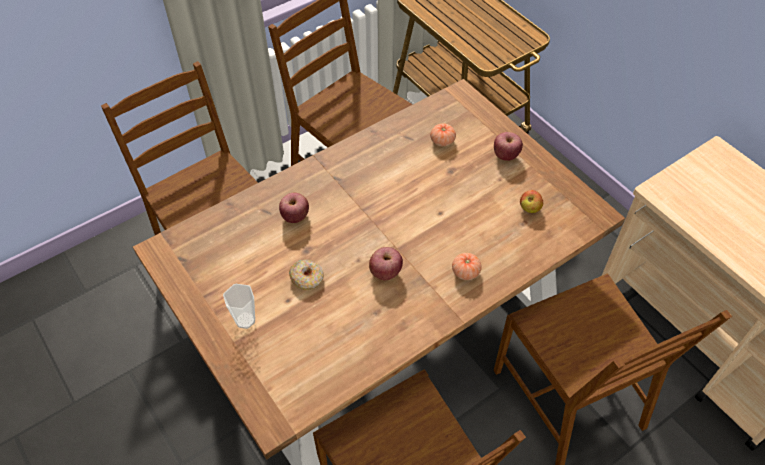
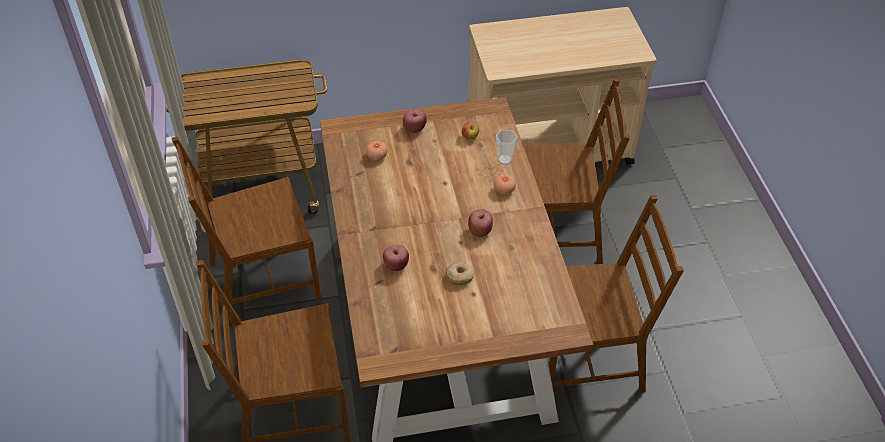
camera: 65 degrees left, 5 degrees down
cup [223,284,255,329] -> cup moved to [496,130,518,165]

